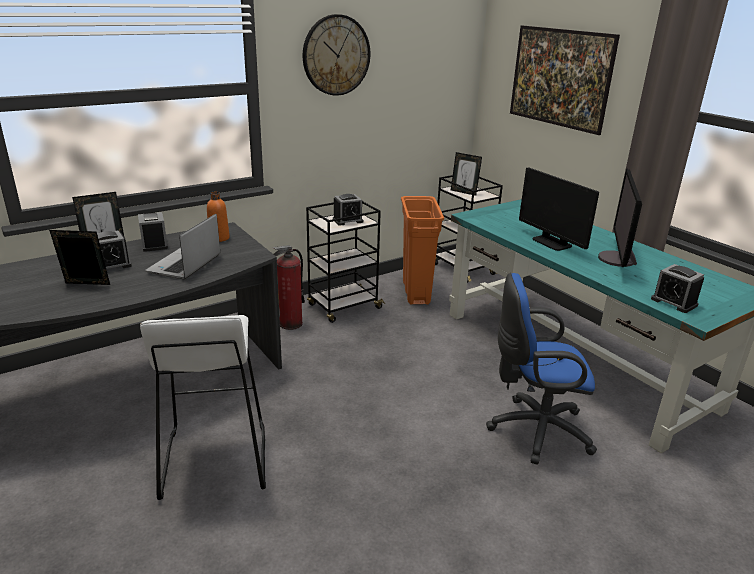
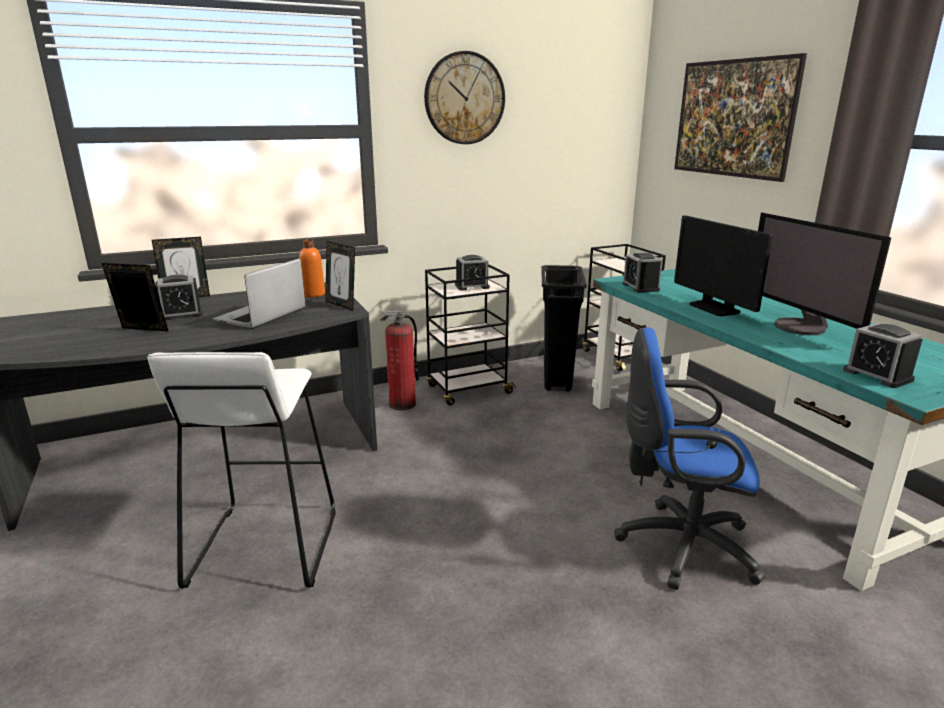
camera: 10 degrees right, 5 degrees down
alarm clock [138,212,168,252] -> alarm clock moved to [623,253,662,293]
orange trash can [401,196,444,304] -> black trash can [541,265,587,392]
picture frame [451,152,482,196] -> picture frame moved to [325,241,355,311]
monitor [598,168,642,267] -> monitor turned 45 degrees counterclockwise [758,212,891,335]

